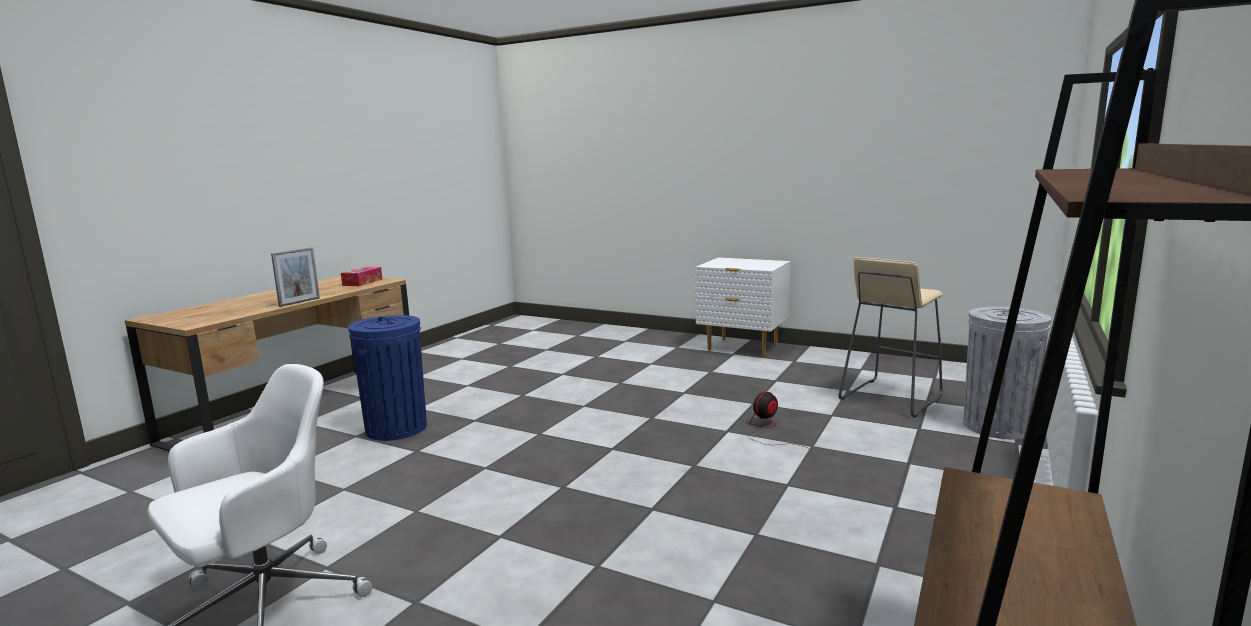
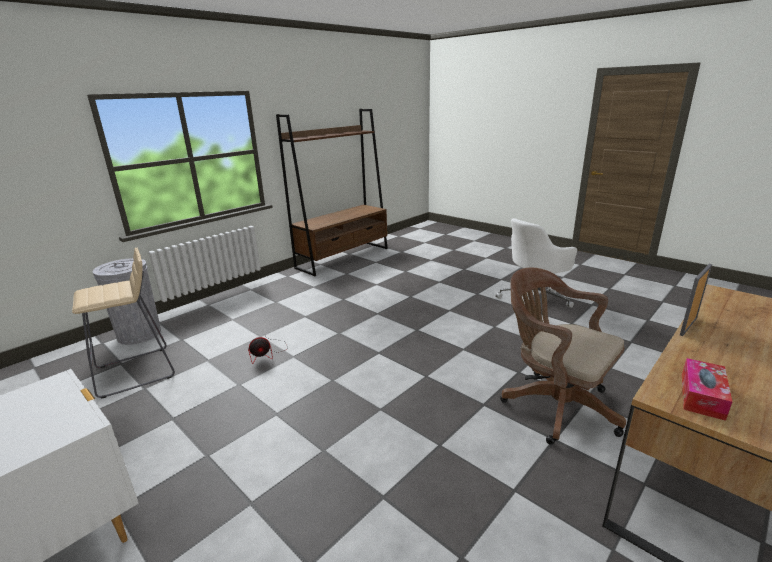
camera: 165 degrees left, 10 degrees up
blue trash can [348,315,427,441] -> brown office chair [500,268,626,445]

